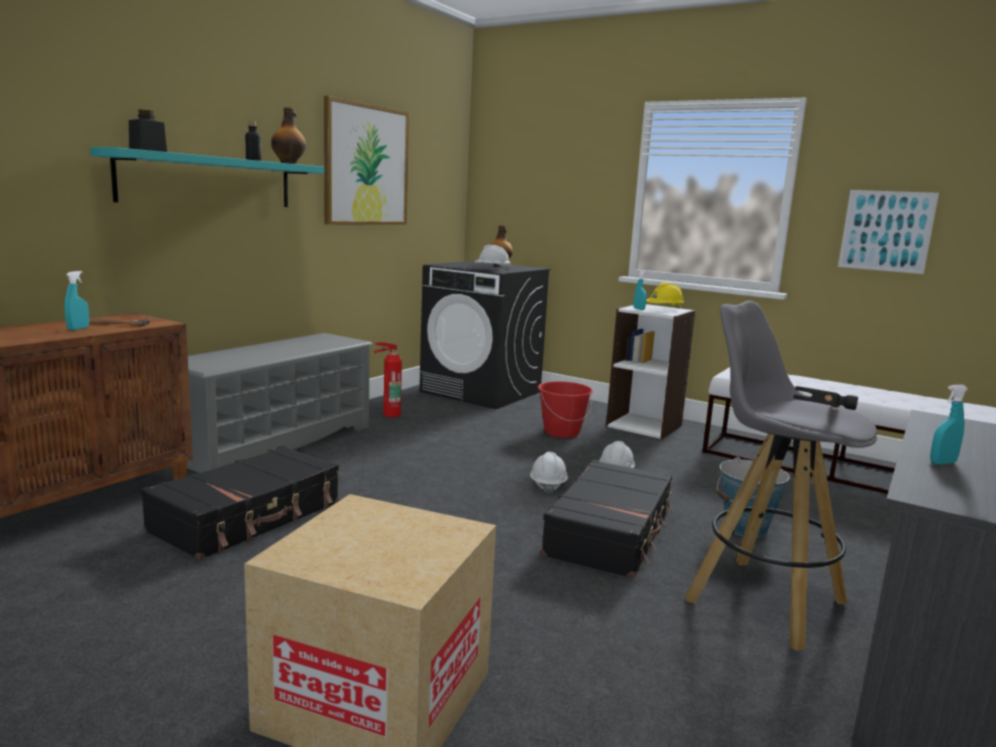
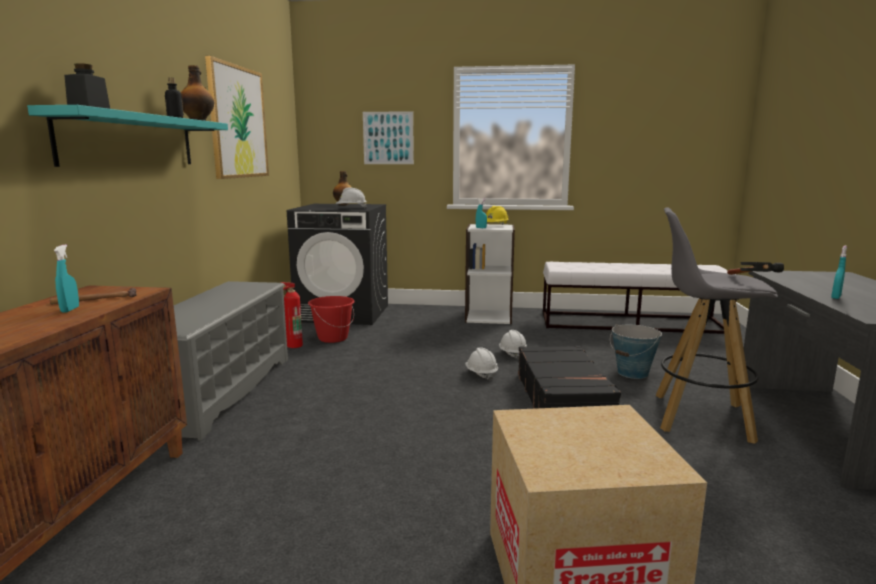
camera: 25 degrees left, 0 degrees up
black suitcase [141,446,339,560] -> none
red bucket [538,381,593,438] -> red bucket moved to [308,296,355,343]
picture [838,190,939,274] -> picture moved to [363,111,414,164]

